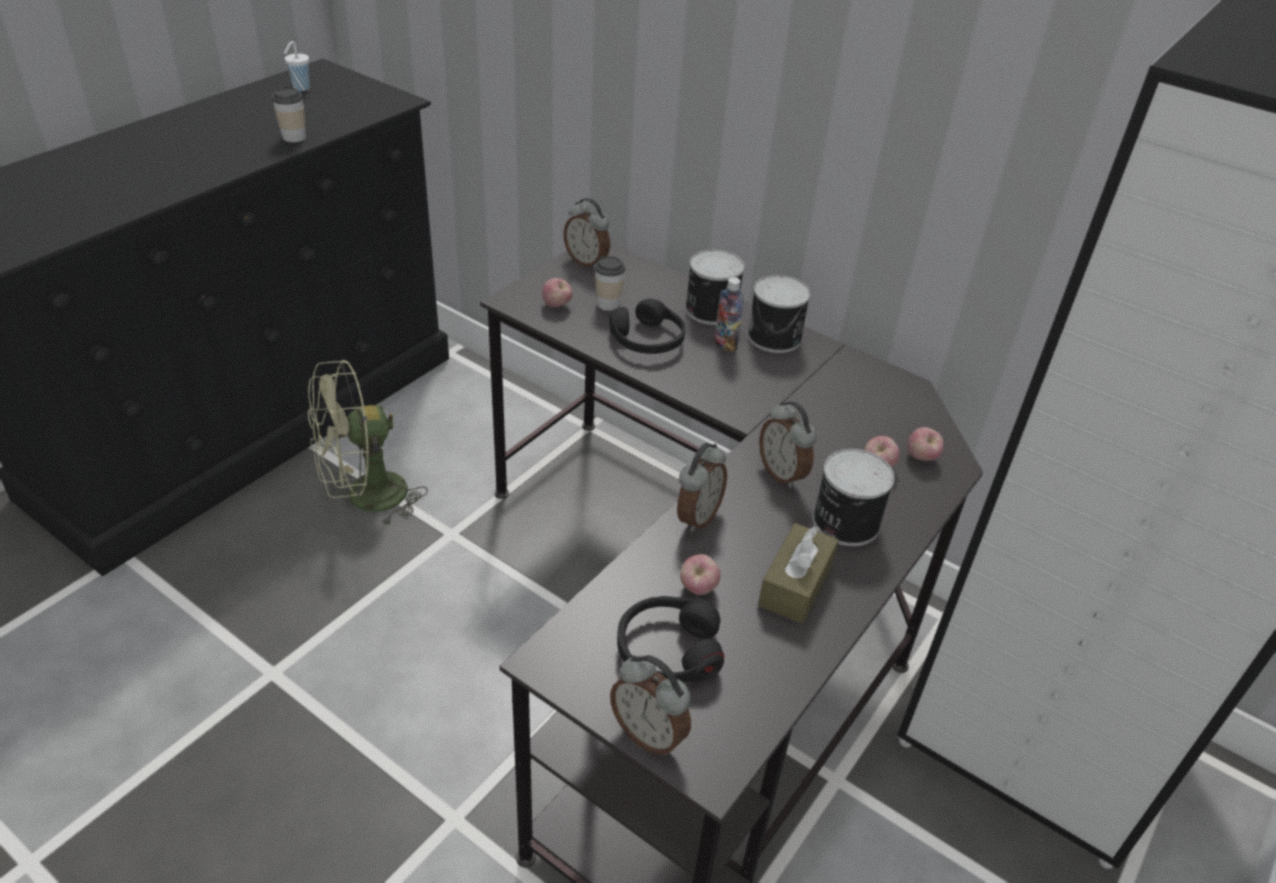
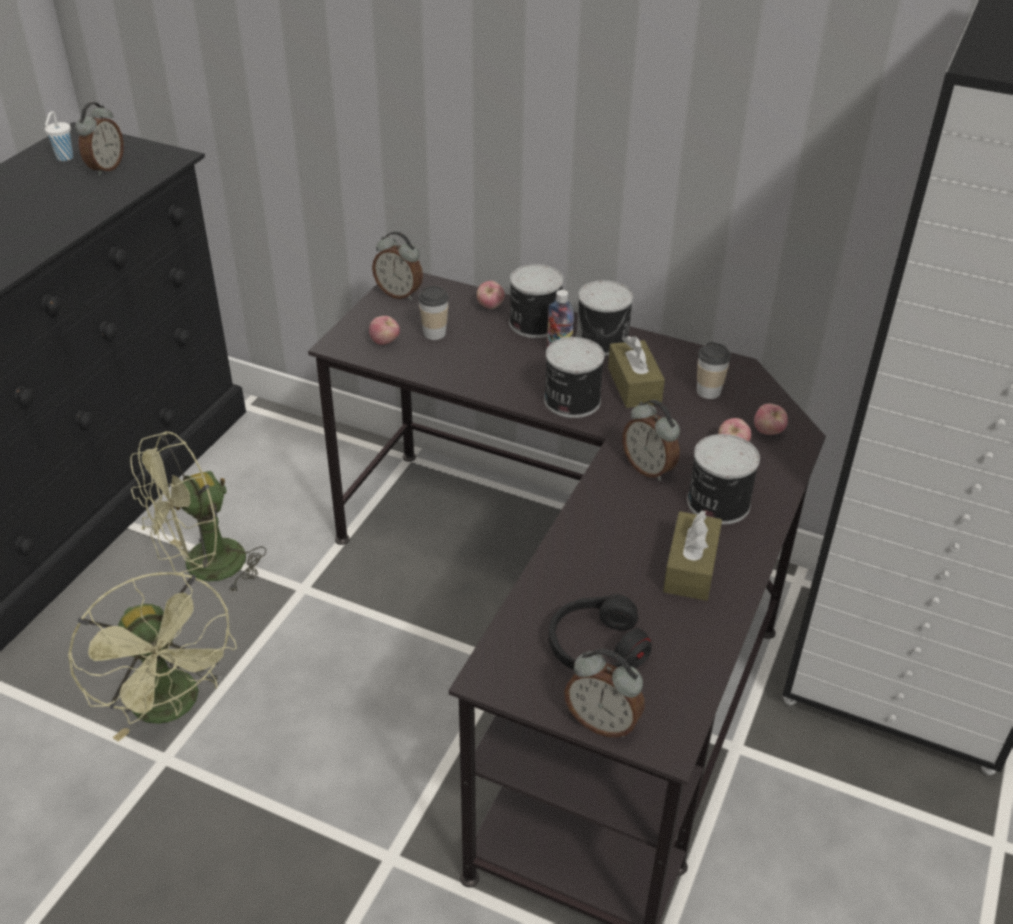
camera: 10 degrees left, 0 degrees up
cup [272,86,306,143] -> cup moved to [697,342,731,399]
black headphones [610,299,685,354] -> none
alarm clock [677,443,727,533] -> alarm clock moved to [75,102,124,176]
apple [680,554,721,595] -> apple moved to [477,281,505,309]
none -> green fan [68,572,237,742]
none -> can [544,337,604,418]
none -> brown tissue box [608,336,665,408]

